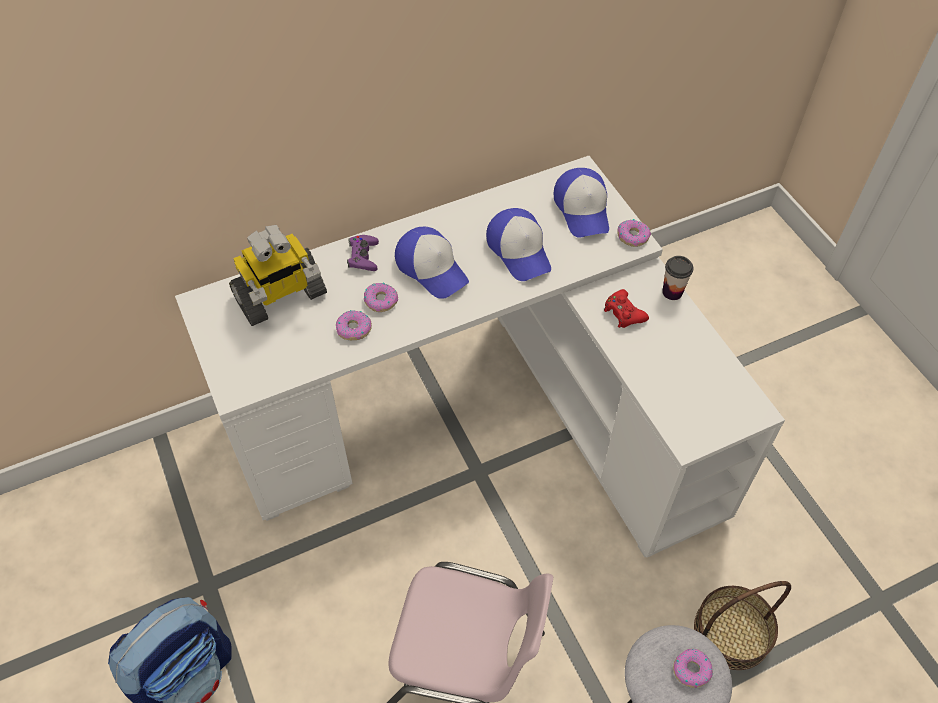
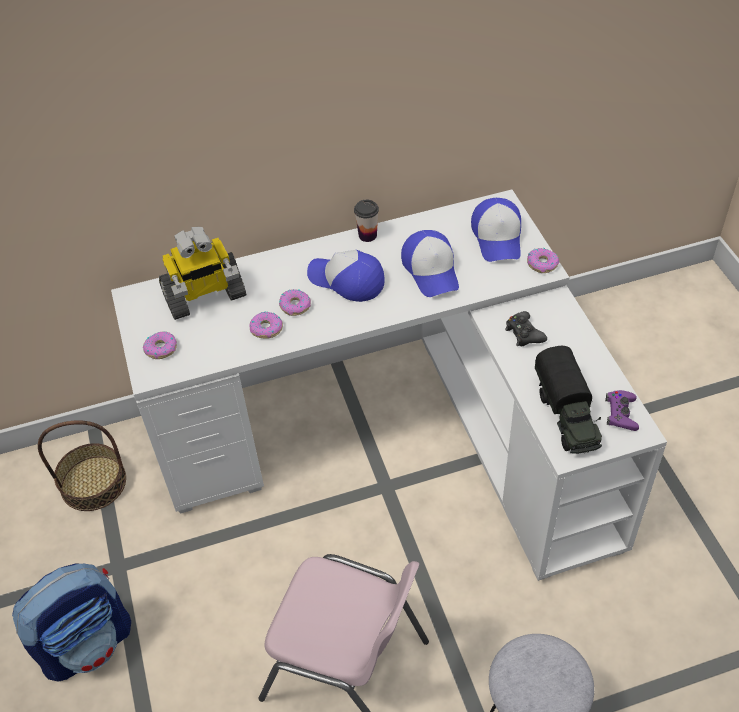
camera: 10 degrees right, 5 degrees down
purple game controller [347,235,379,271] -> purple game controller moved to [605,390,639,431]
cap [395,227,469,299] -> cap turned 150 degrees clockwise [307,250,385,302]
red game controller [604,289,649,328] -> black game controller [505,311,547,346]
cup [662,256,694,300] -> cup moved to [354,200,379,242]
donut [673,649,713,688] -> donut moved to [143,331,177,359]
basket [694,581,791,670] -> basket moved to [38,421,126,511]
none -> toy truck [535,346,602,454]

